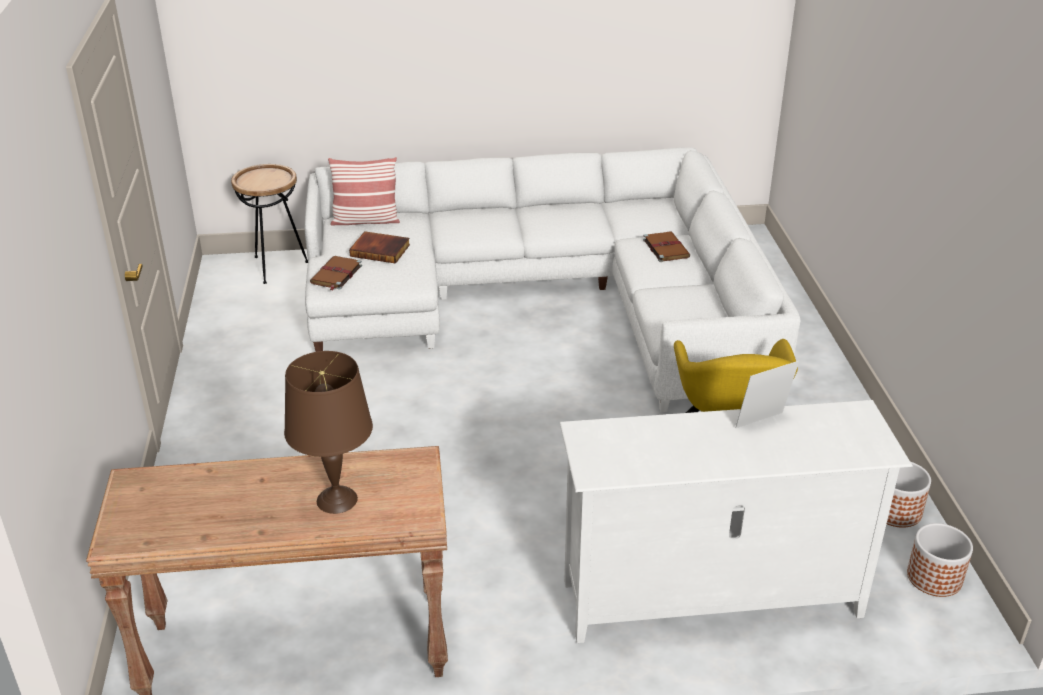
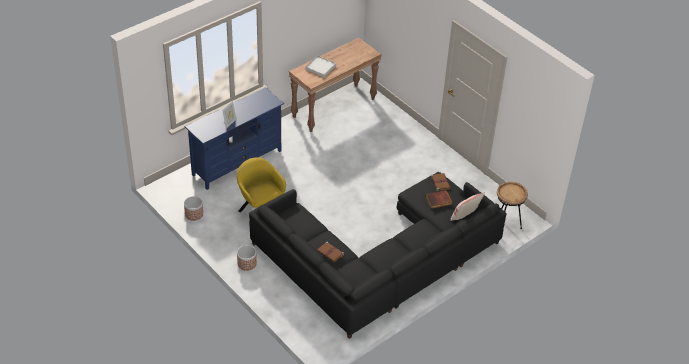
camera: 145 degrees right, 10 degrees up
brown table lamp [284,351,373,514] -> white tray [306,56,336,77]
white sofa [305,147,800,412] -> black sofa [249,172,507,339]
white tv stand [560,400,913,643] -> blue tv stand [184,88,284,190]
planter [907,523,973,597] -> planter moved to [237,245,257,271]

